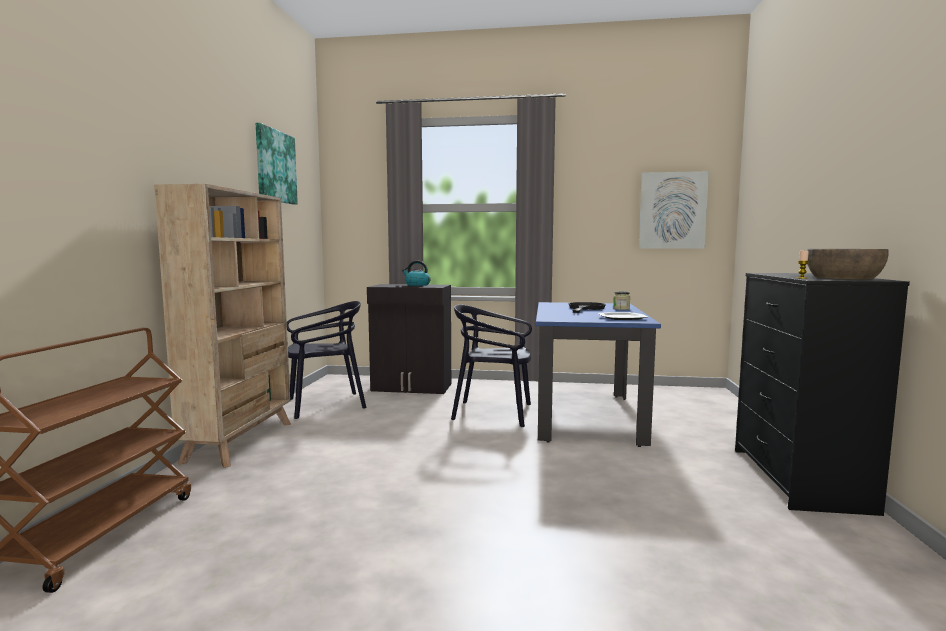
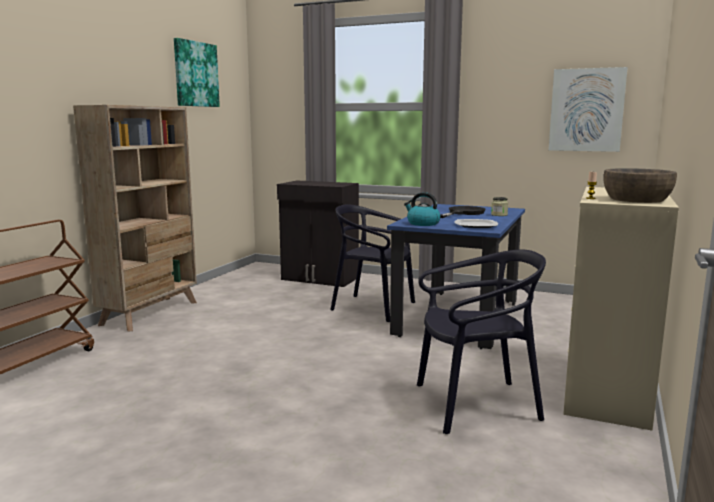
camera: 15 degrees right, 5 degrees up
black chair [287,301,366,419] -> black chair moved to [417,250,546,434]
kettle [402,261,430,286] -> kettle moved to [404,192,440,226]
black dresser [735,273,910,516] -> beige dresser [563,187,679,431]

